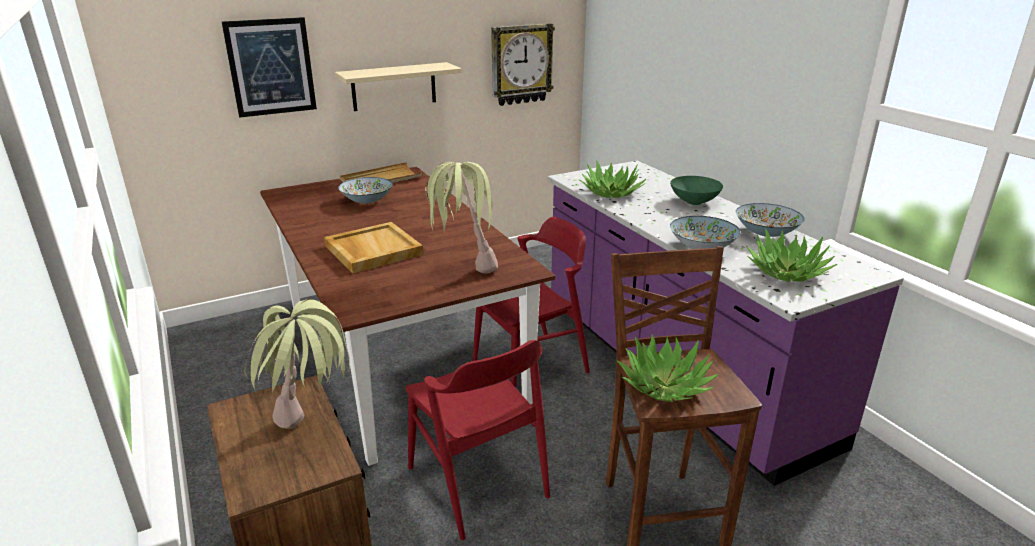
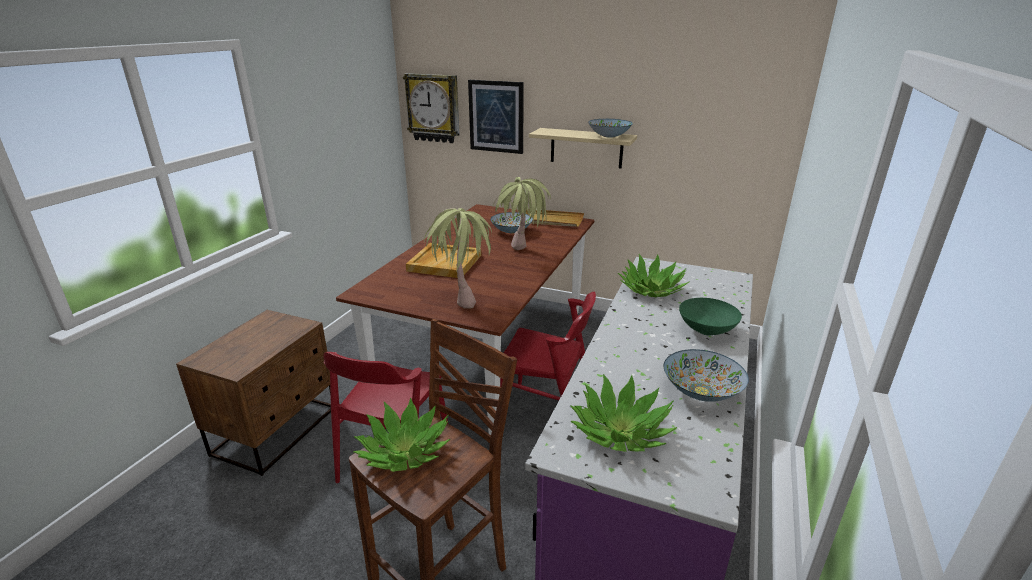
camera: 50 degrees right, 0 degrees up
potted plant [244,299,350,429] -> potted plant moved to [494,177,551,250]
wall clock [491,23,555,106] -> wall clock moved to [403,73,460,143]
bowl [670,216,741,249] -> bowl moved to [588,119,633,138]

